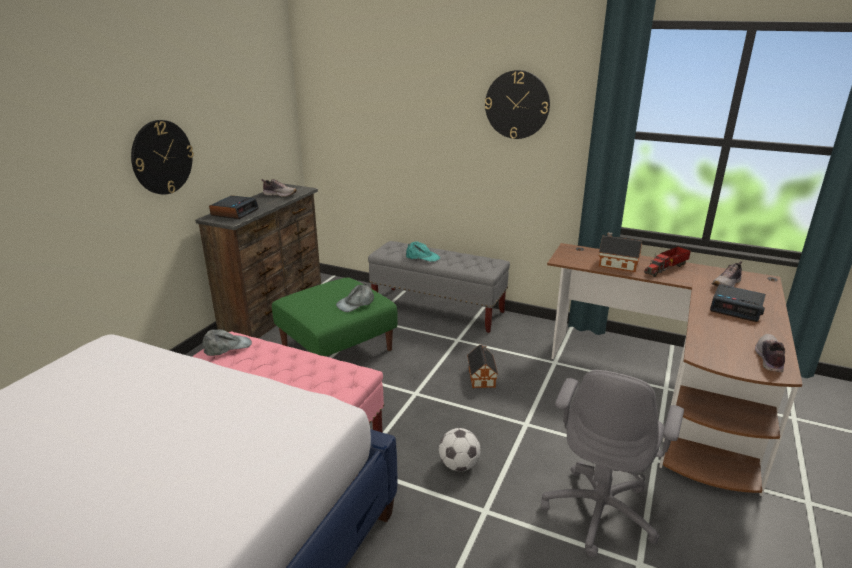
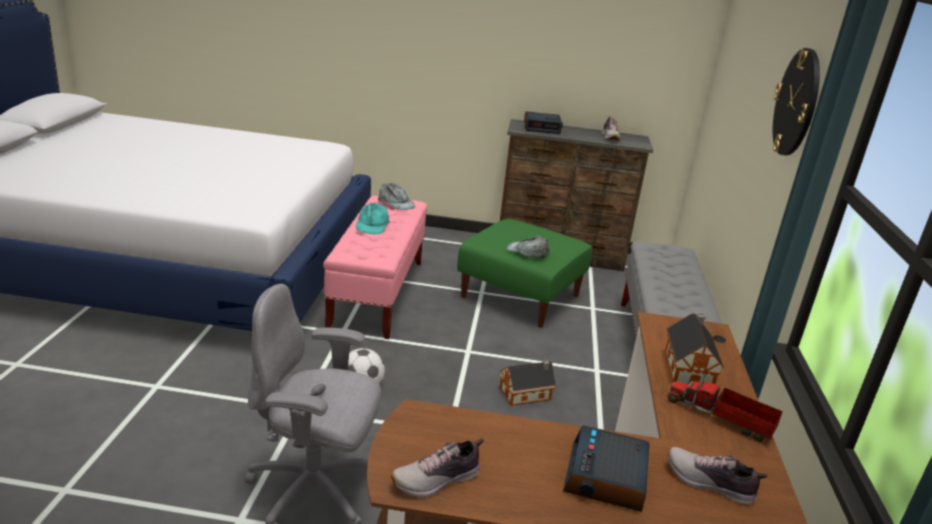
camera: 70 degrees right, 0 degrees up
wall clock [131,120,194,195] -> none
turquoise cap [406,241,440,262] -> turquoise cap moved to [356,202,390,234]
shoe [755,334,785,372] -> shoe turned 150 degrees clockwise [391,438,484,498]

